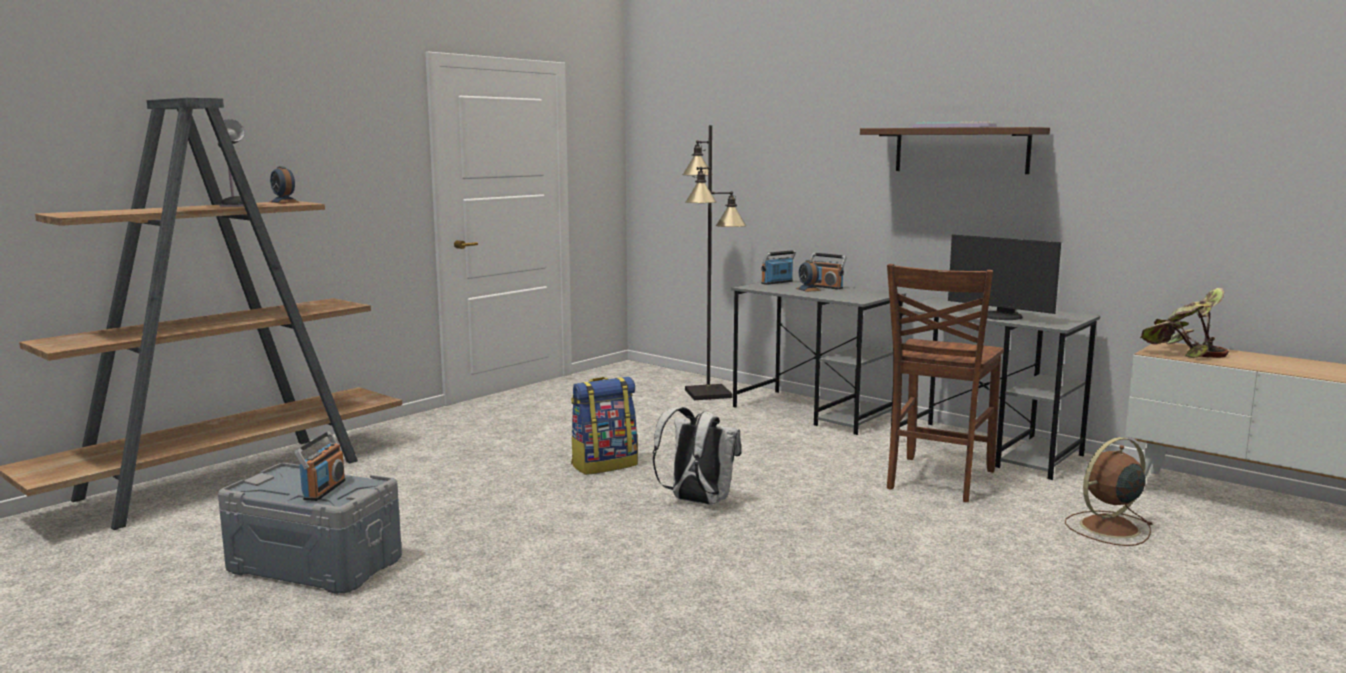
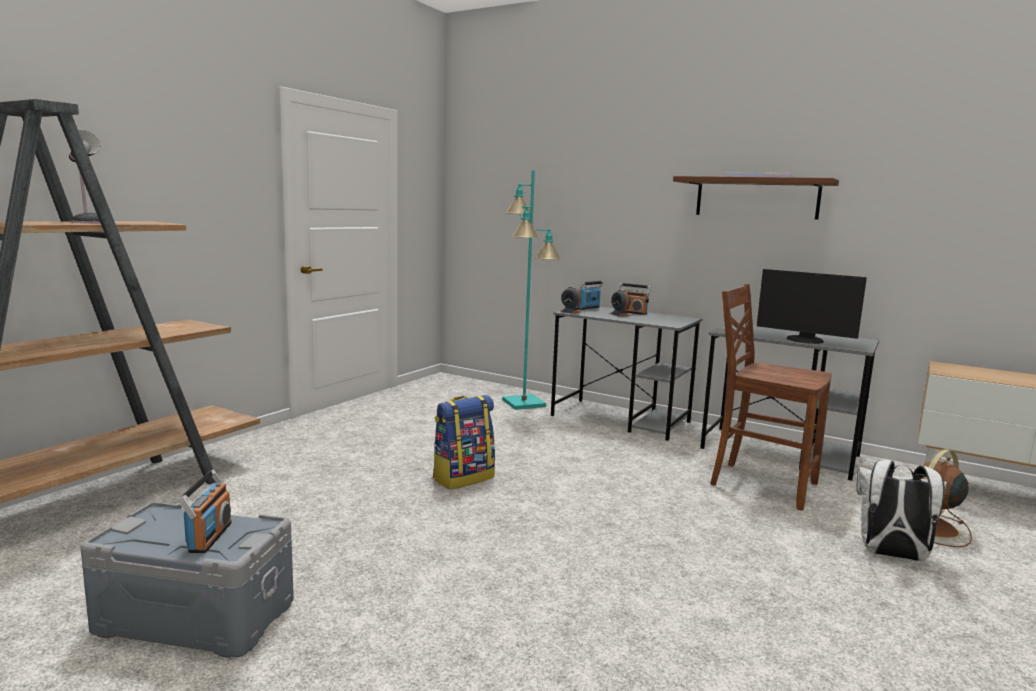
camera: 10 degrees left, 0 degrees up
alarm clock [270,166,299,203] -> alarm clock moved to [559,287,581,314]
white backpack [653,407,741,505] -> white backpack moved to [856,460,947,561]
black floor lamp [682,125,747,400] -> turquoise floor lamp [502,170,561,410]
brown chair [887,264,1004,502] -> brown chair turned 105 degrees clockwise [710,284,832,511]
potted plant [1140,288,1229,358] -> none

